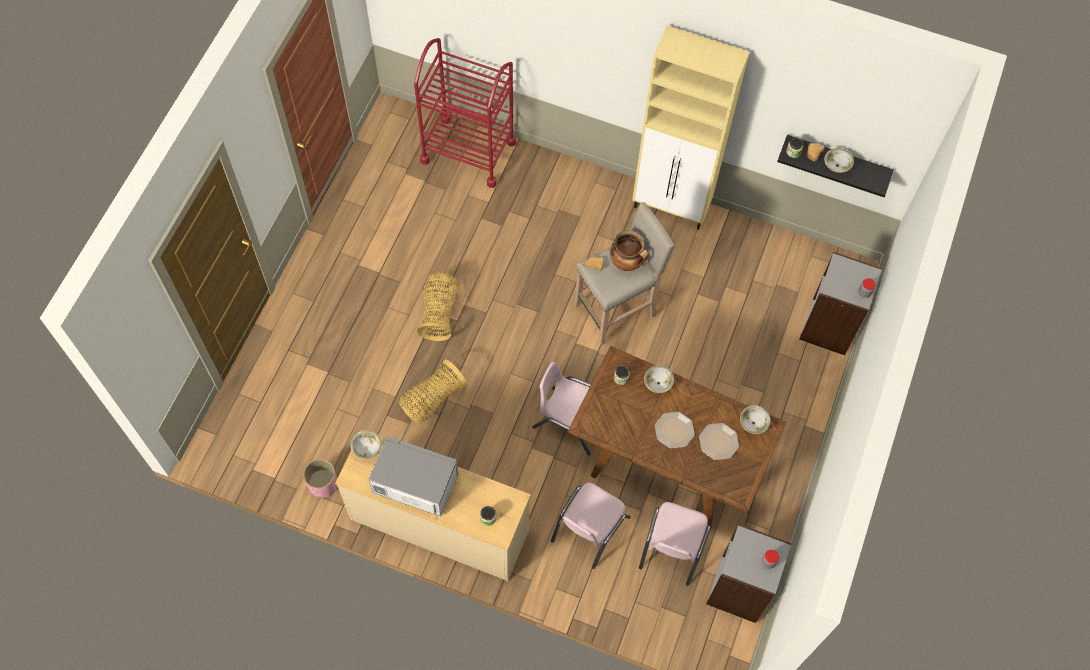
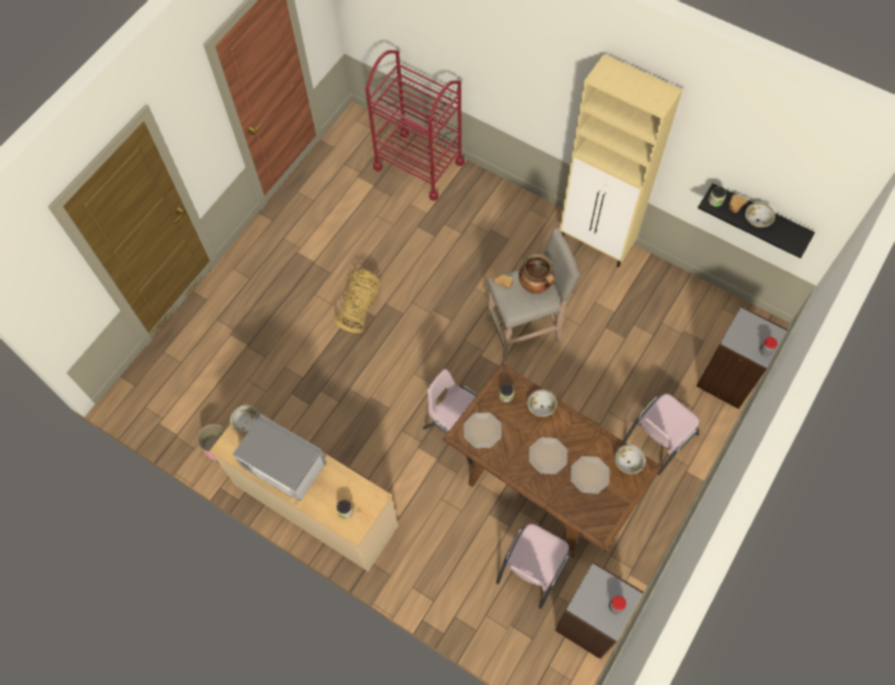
camera: 15 degrees right, 0 degrees up
basket [399,359,467,424] -> none
pink chair [551,482,631,569] -> pink chair moved to [623,394,699,475]
none -> plate [464,413,502,448]

